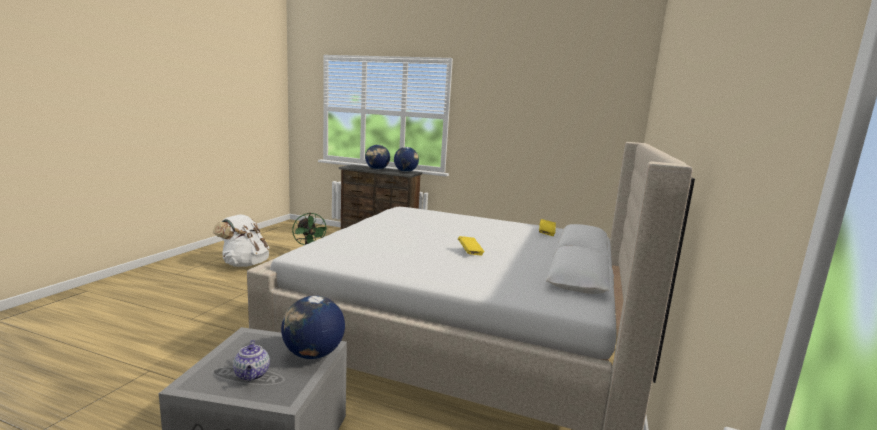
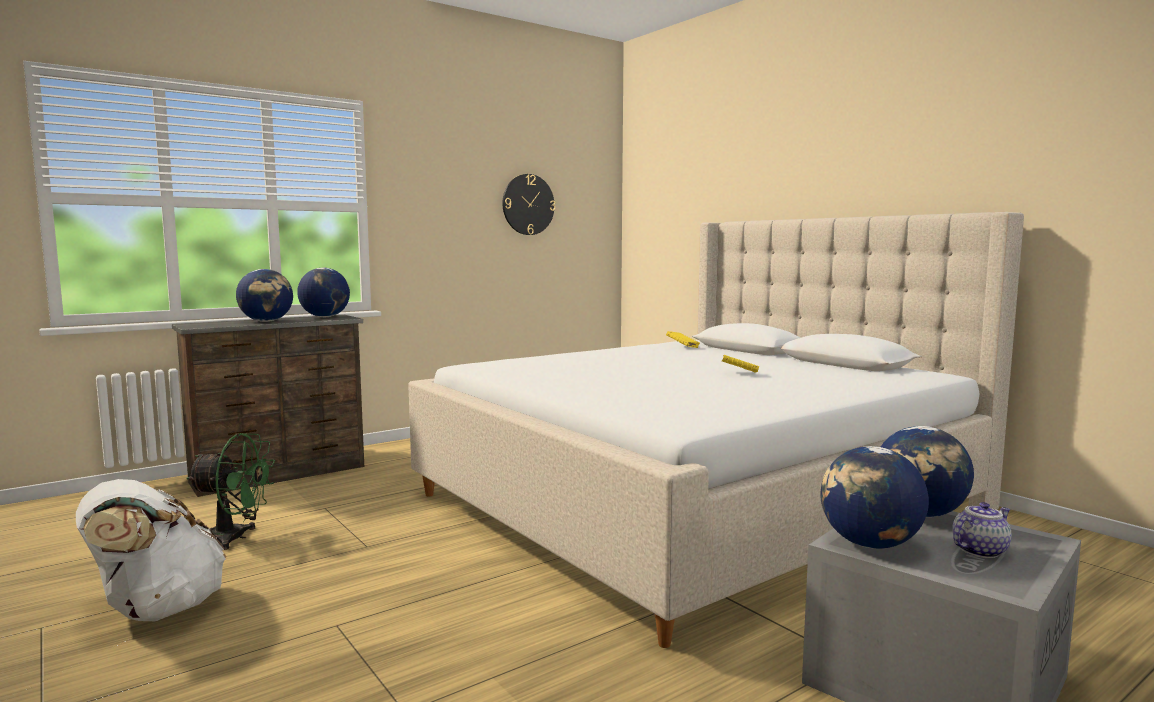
camera: 55 degrees left, 5 degrees down
teapot [233,340,270,381] -> teapot turned 45 degrees counterclockwise [952,502,1012,558]
none -> wall clock [502,174,555,235]
none -> globe [820,446,929,549]

